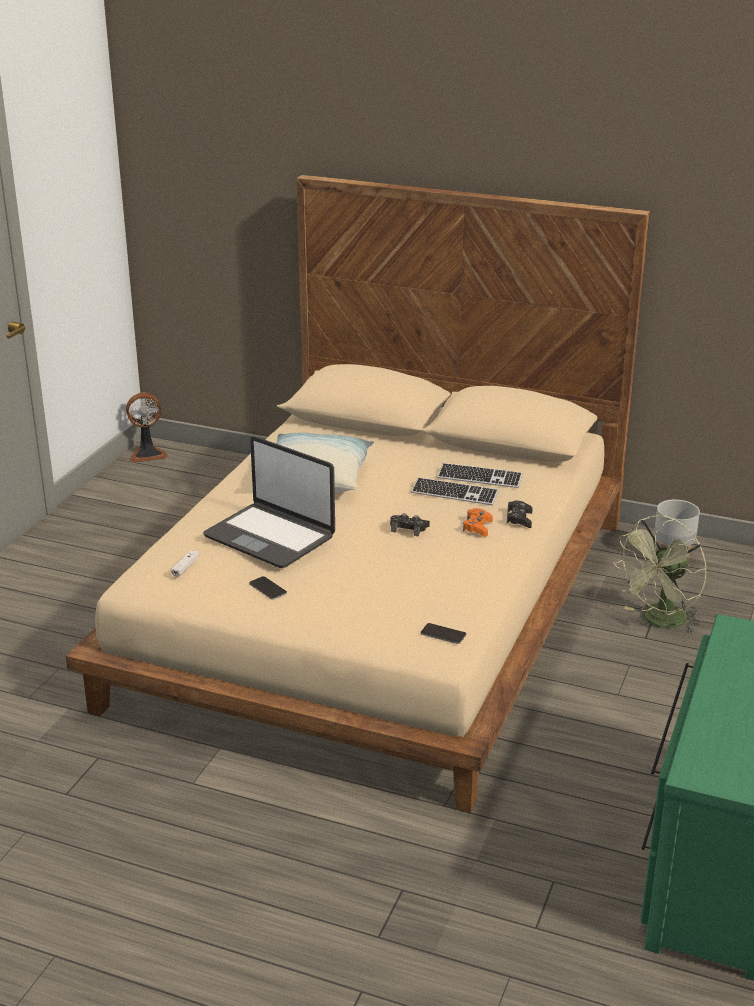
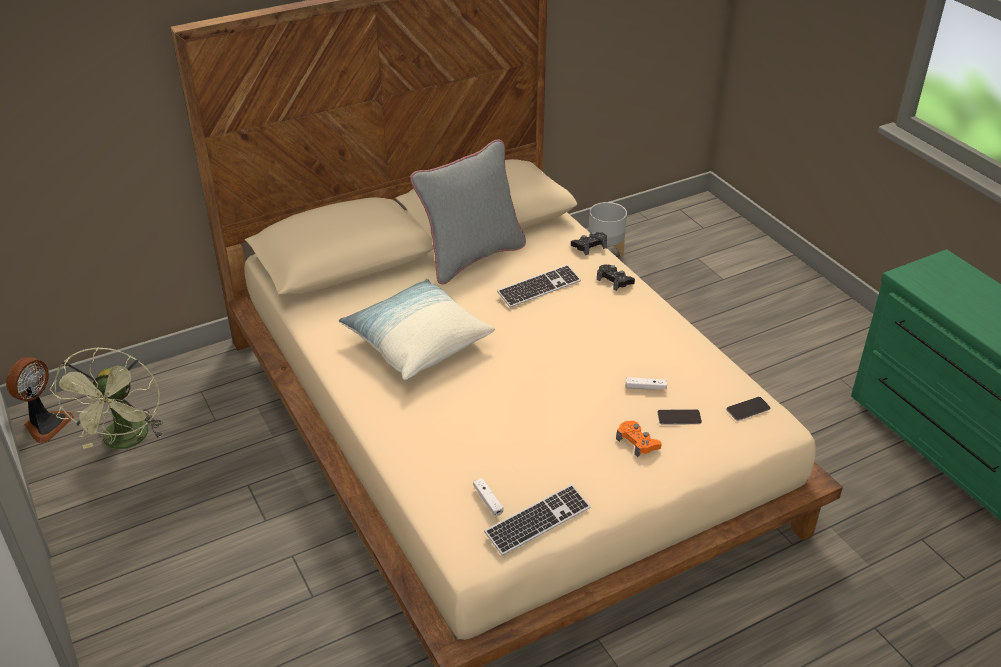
camera: 50 degrees left, 10 degrees up
laptop [203,437,335,568] -> none
phone [249,576,287,600] -> phone moved to [658,409,702,425]
black game controller [390,513,430,537] -> black game controller moved to [571,232,607,255]
keyboard [437,463,523,488] -> keyboard moved to [484,484,591,556]
orange game controller [463,508,493,537] -> orange game controller moved to [616,421,662,457]
green fan [613,515,707,634] -> green fan moved to [50,347,163,449]
none -> grey pillow [410,140,526,285]
none -> white game controller [626,377,667,390]

